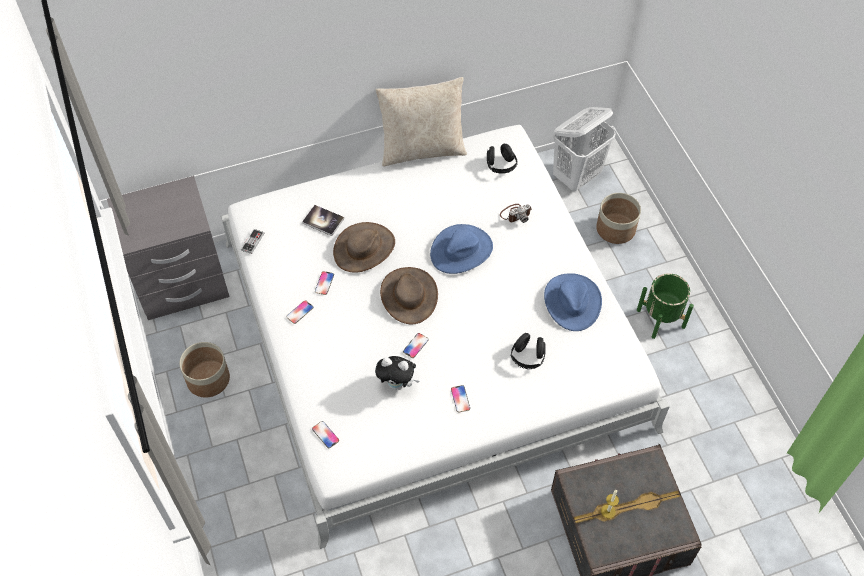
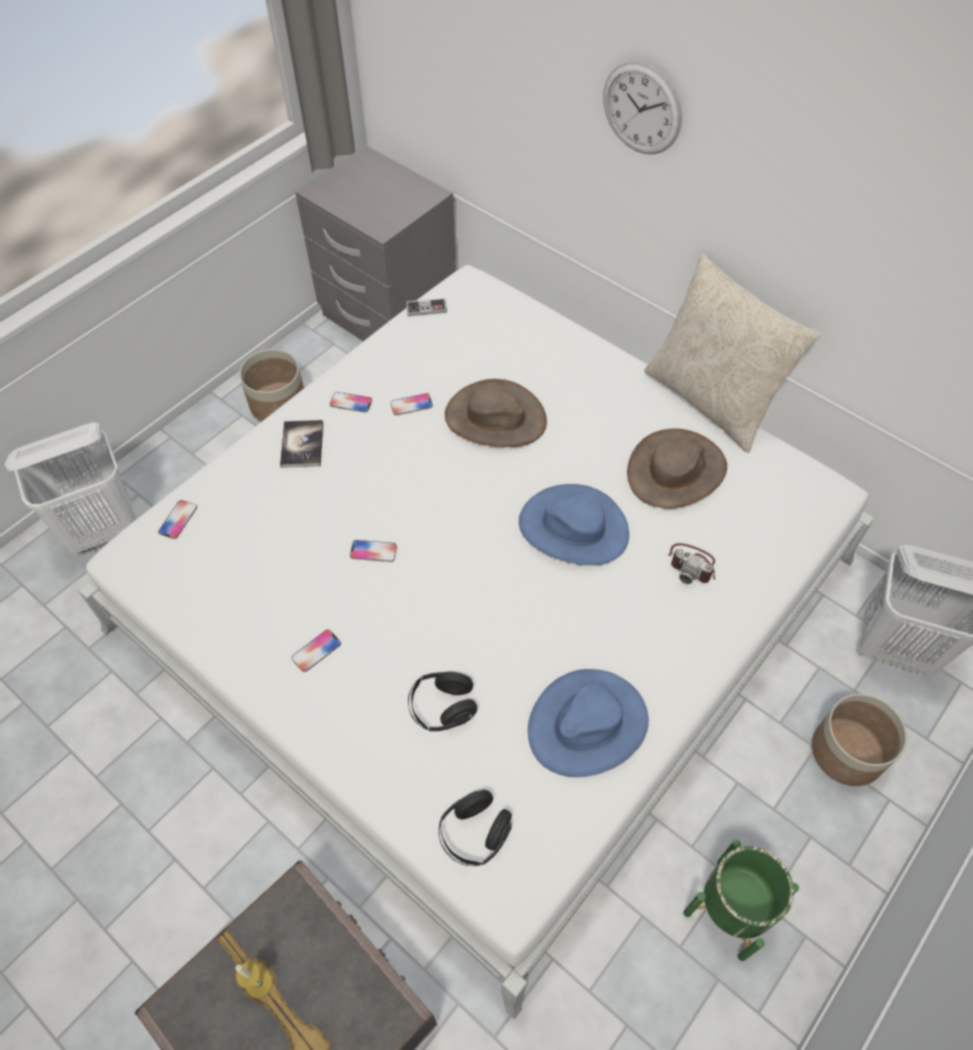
camera: 60 degrees right, 0 degrees up
book [302,205,344,236] -> book moved to [280,420,323,468]
plush toy [375,356,419,390] -> none
brown hat [380,267,438,325] -> brown hat moved to [627,428,727,508]
black headphones [487,144,518,174] -> black headphones moved to [439,789,512,866]
none -> white laundry basket [5,422,136,554]
none -> wall clock [603,61,682,154]

